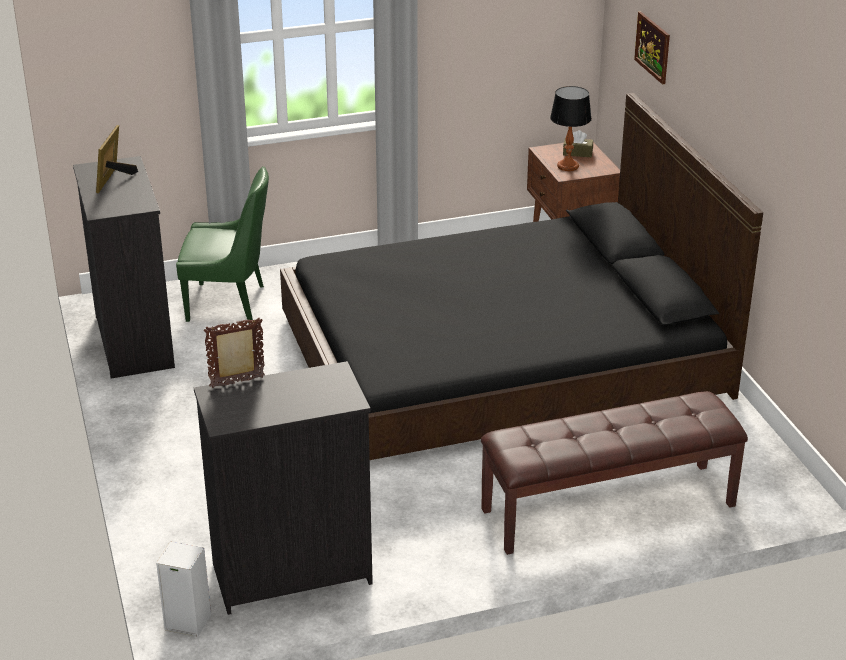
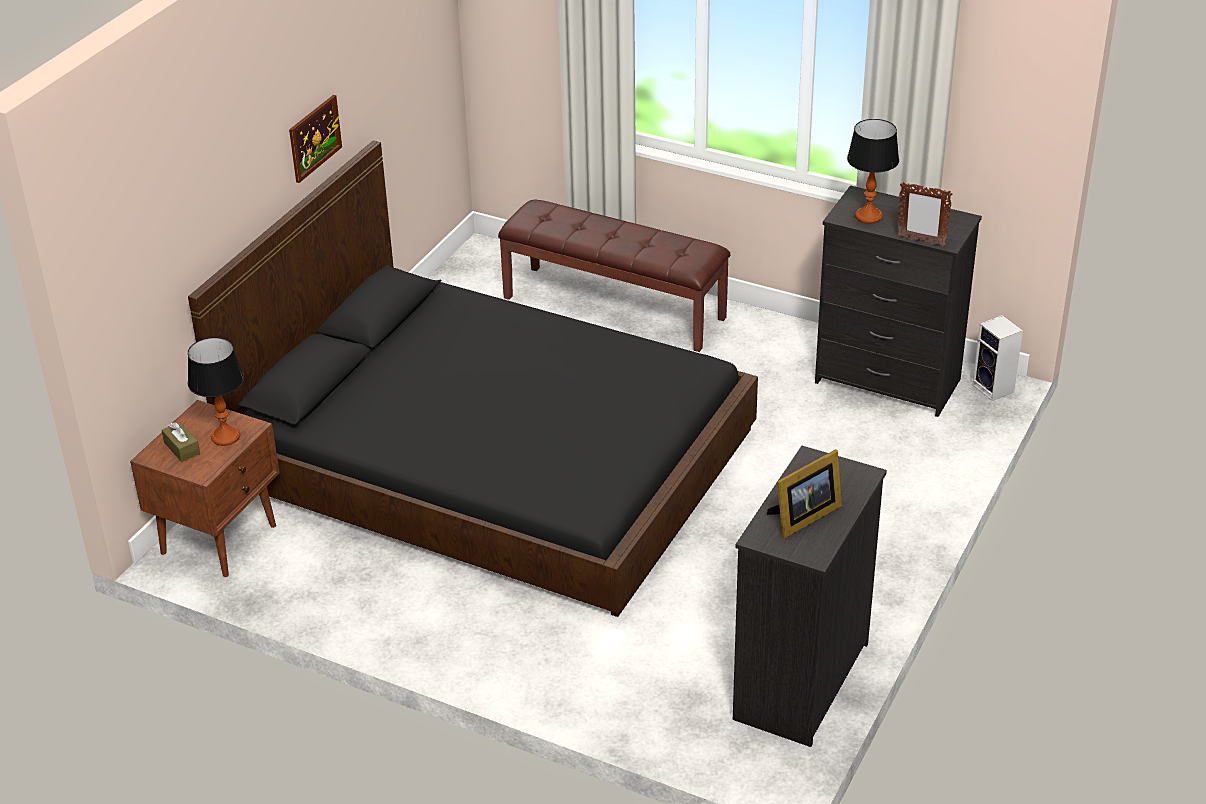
camera: 135 degrees left, 5 degrees up
green chair [176,166,269,323] -> none
picture [634,12,670,85] -> picture moved to [289,95,342,183]
none -> table lamp [847,119,899,224]

